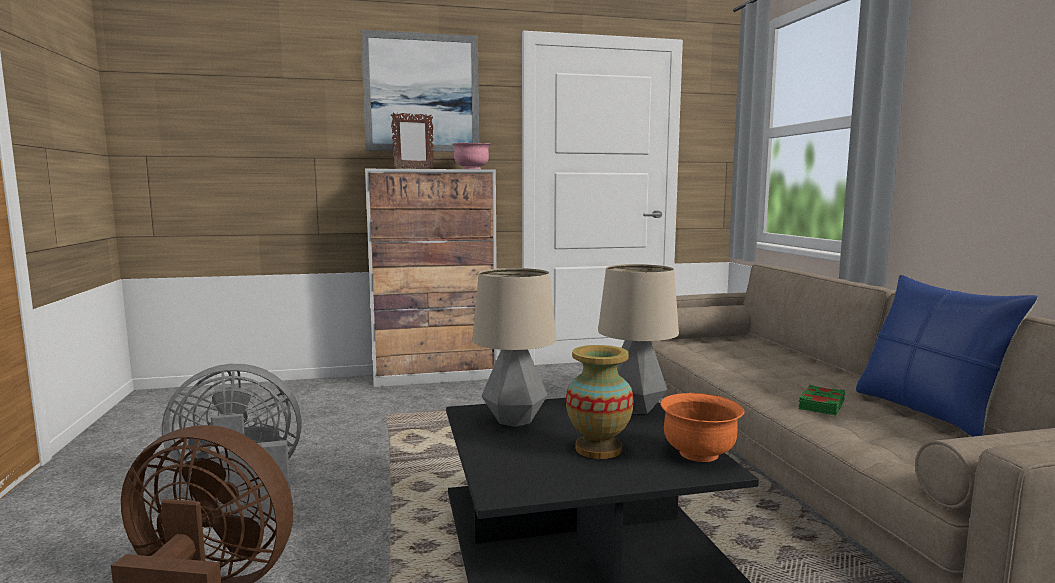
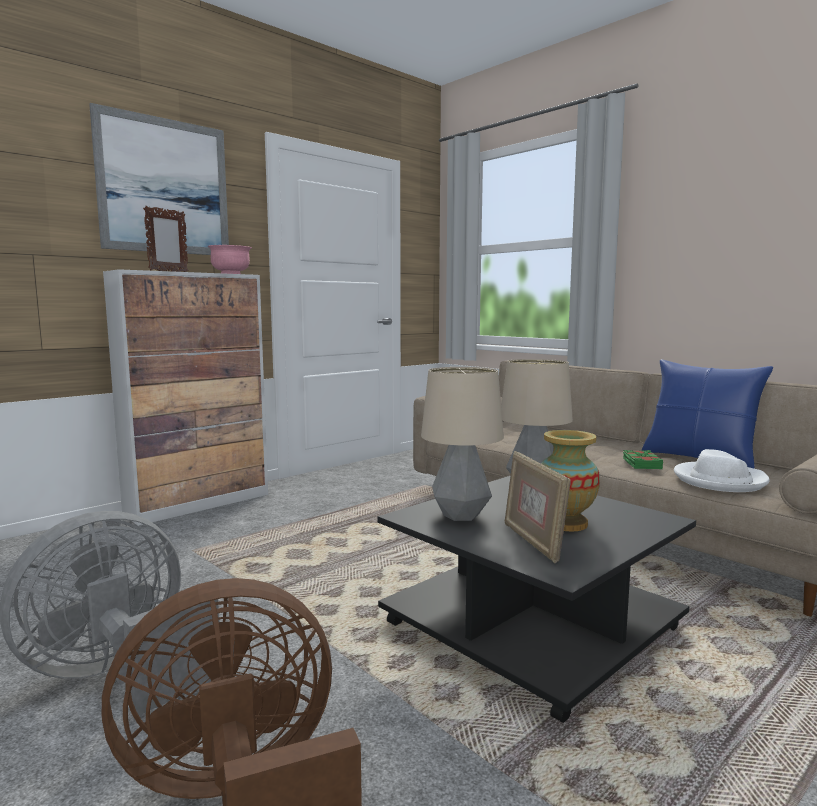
camera: 30 degrees left, 0 degrees up
orange bowl [660,393,745,462] -> none
none -> picture frame [505,451,571,563]
none -> white hat [674,449,770,492]

